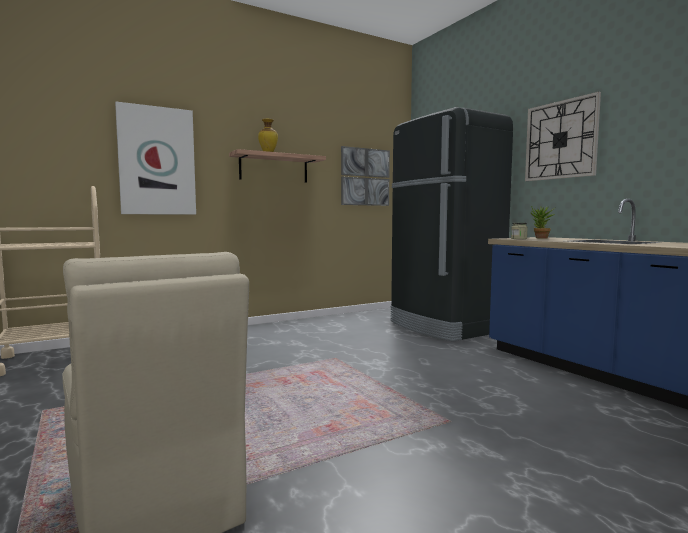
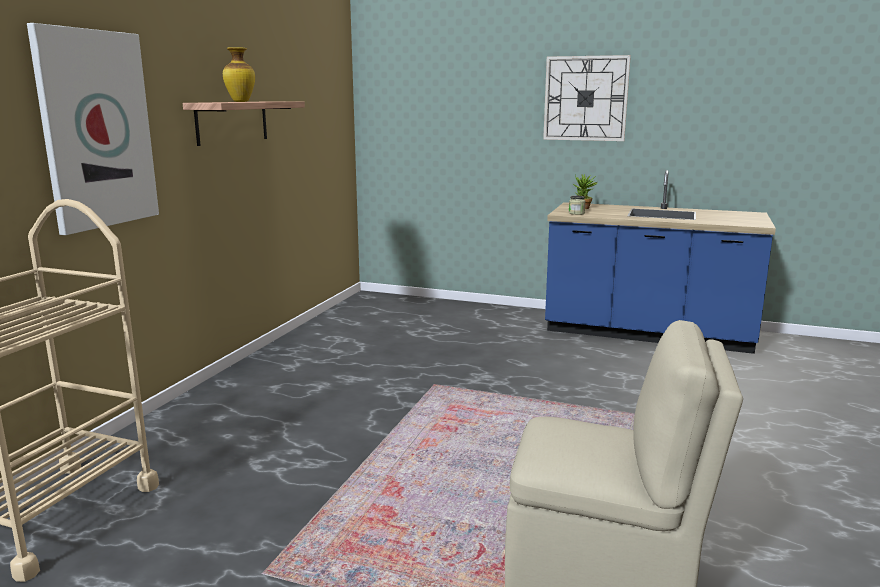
camera: 40 degrees left, 10 degrees up
picture [341,146,390,206] -> none
black fridge [390,107,513,342] -> none

